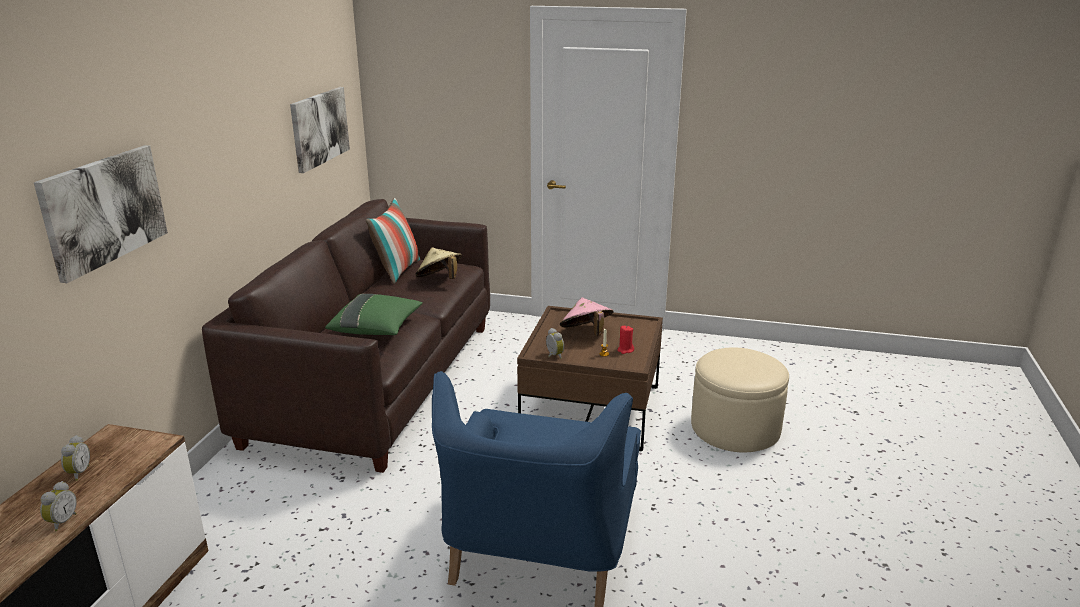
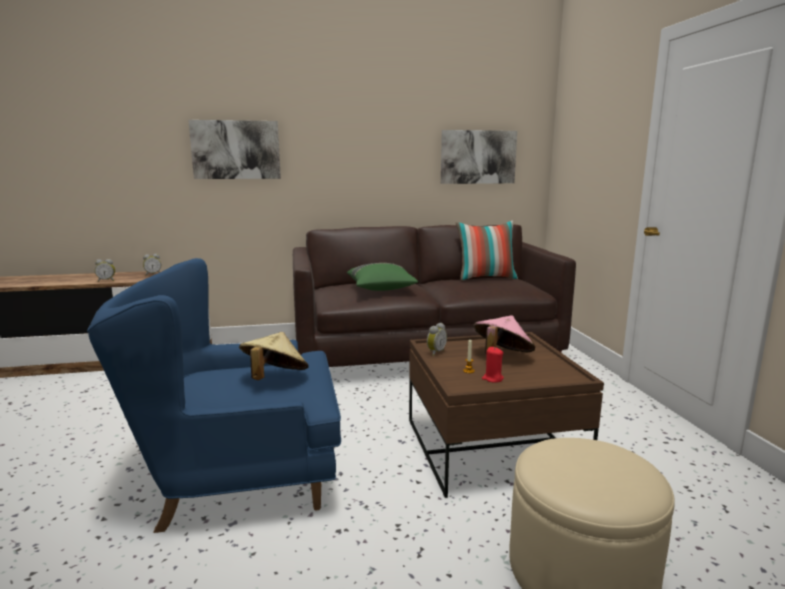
camera: 65 degrees right, 10 degrees down
beige hat [415,247,462,279] -> beige hat moved to [239,332,309,380]

